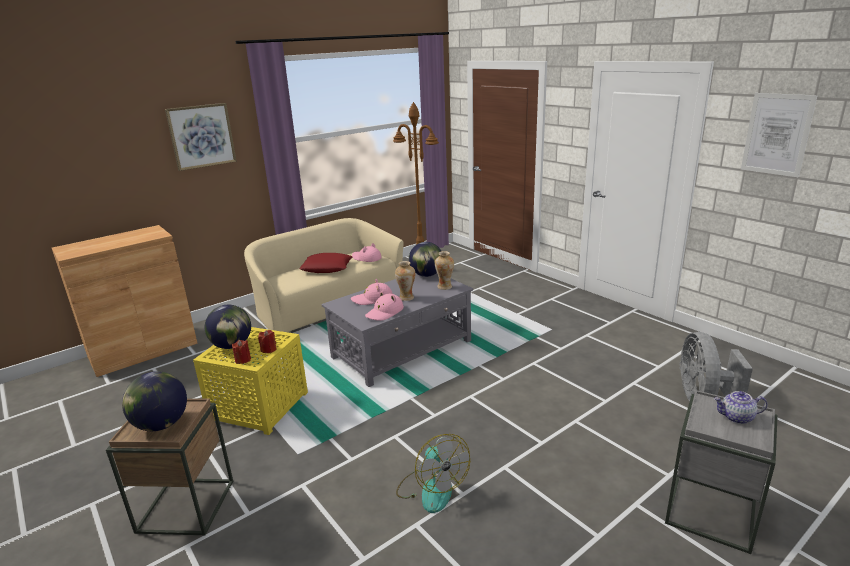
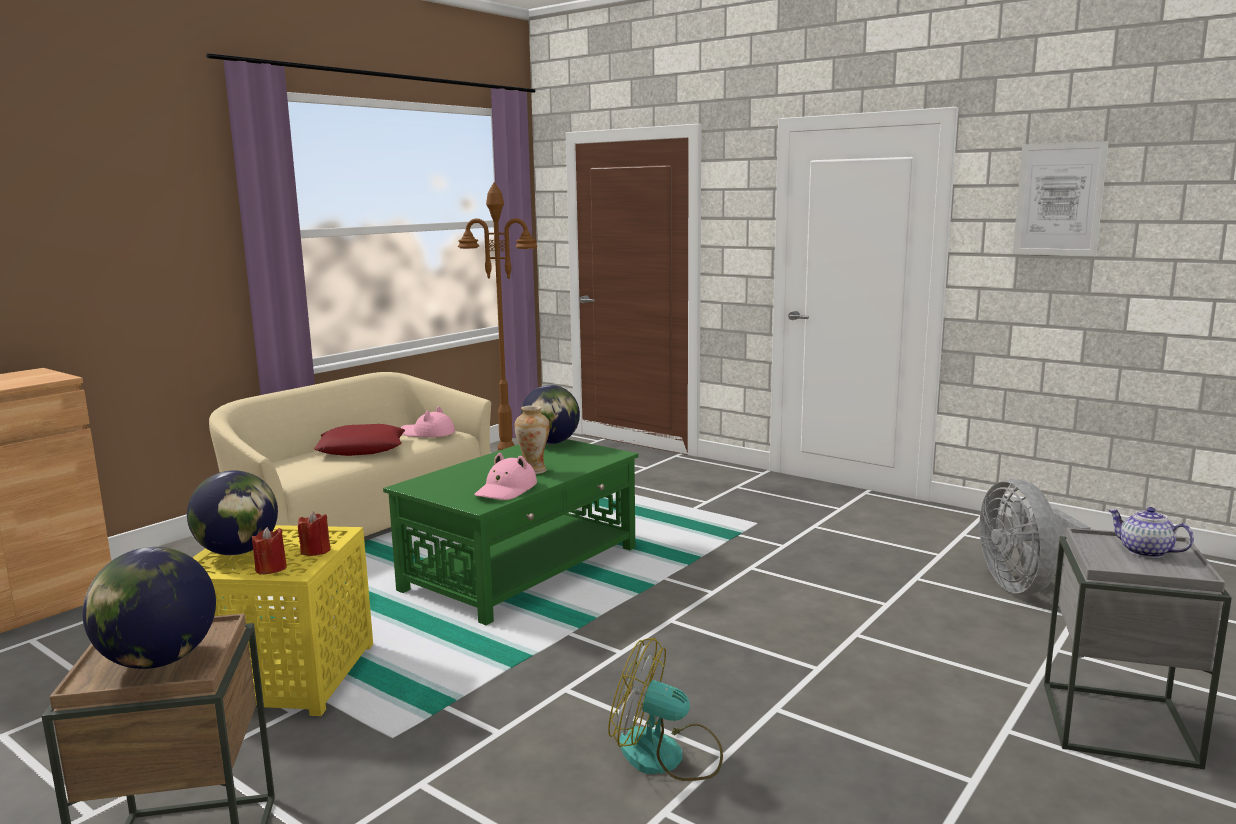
camera: 15 degrees left, 10 degrees down
picture [165,103,237,171] -> none
grey coffee table [321,273,473,387] -> green coffee table [383,439,639,625]
pink hat [351,279,393,305] -> none
fan [396,434,470,513] -> fan turned 150 degrees clockwise [608,638,723,781]
vase [435,251,454,290] -> none
teapot [714,391,767,424] -> teapot turned 60 degrees clockwise [1108,507,1194,558]

